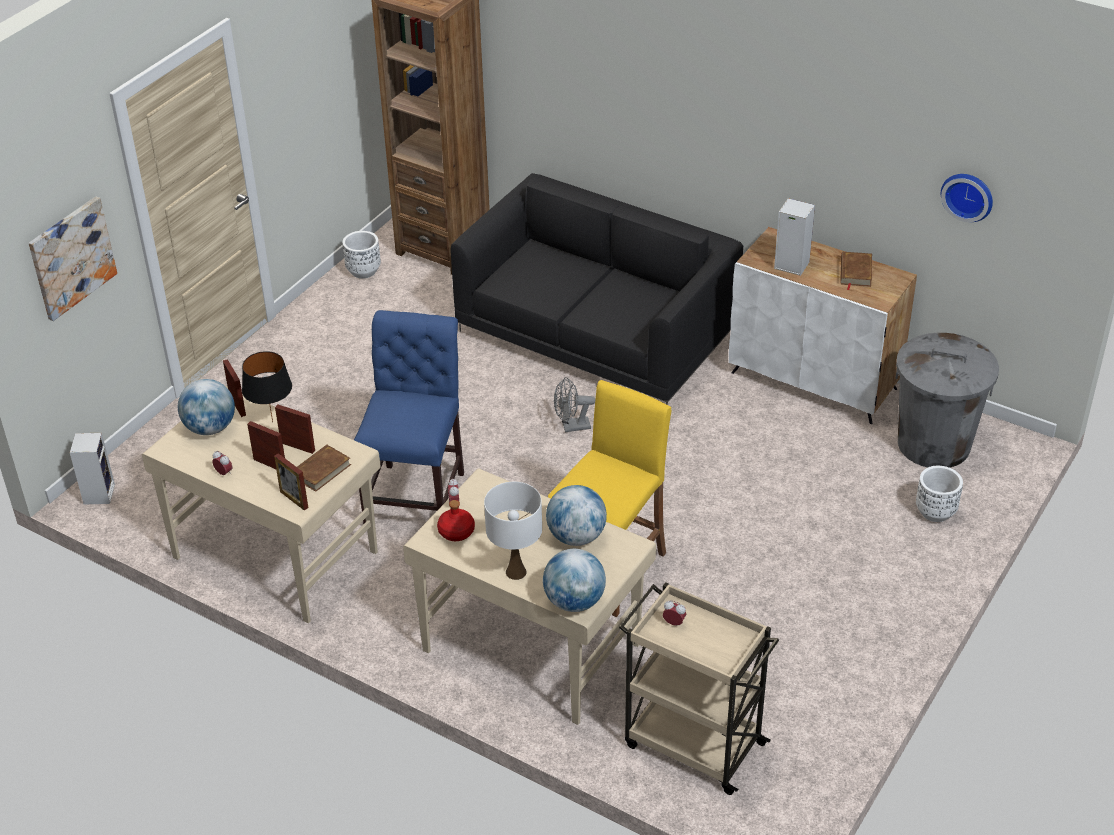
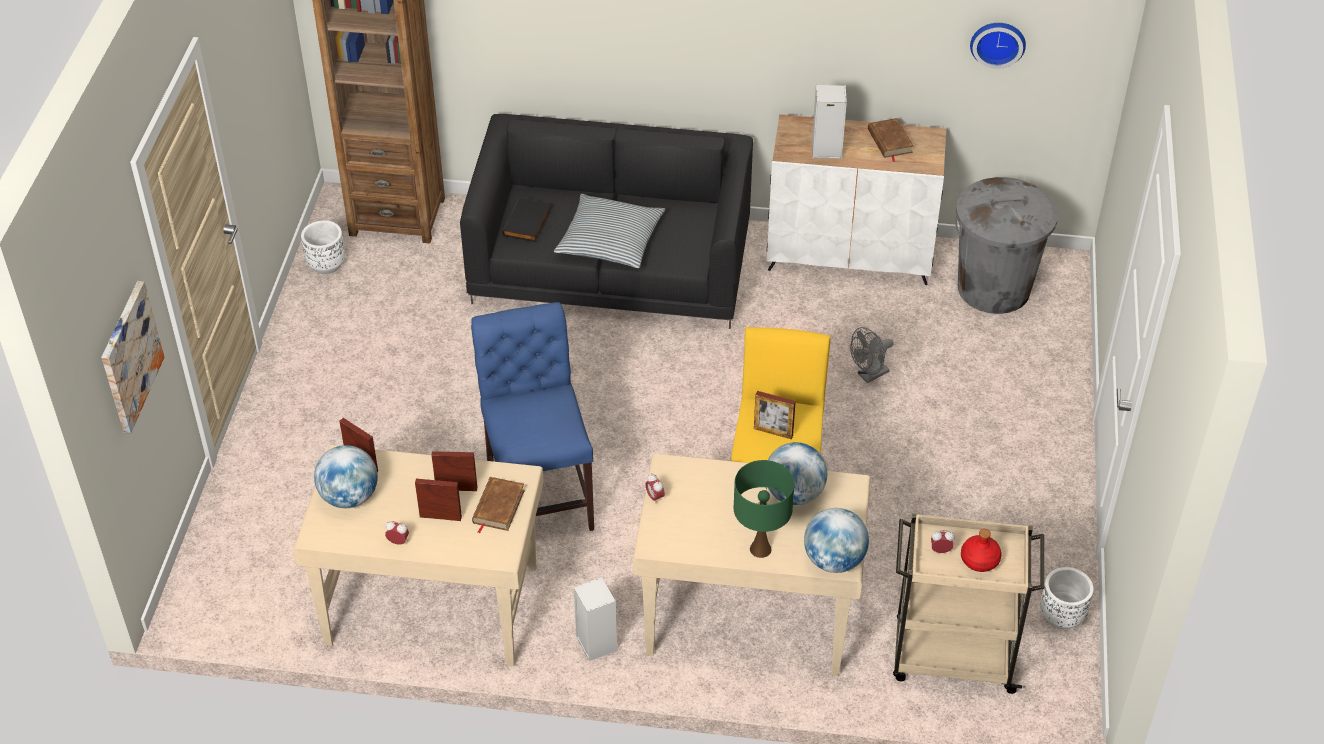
camera: 25 degrees left, 5 degrees up
speaker [70,433,115,505] -> speaker moved to [574,577,617,661]
black table lamp [242,351,292,422] -> none
picture frame [274,453,308,511] -> picture frame moved to [754,391,796,439]
red bottle [437,500,475,541] -> red bottle moved to [961,529,1002,572]
white table lamp [484,482,542,580] -> green table lamp [734,460,794,558]
grey fan [554,377,595,432] -> grey fan moved to [850,327,894,383]
white planter [916,466,963,522] -> white planter moved to [1040,567,1094,629]
none -> black book [502,197,552,242]
none -> pillow [554,194,665,268]

